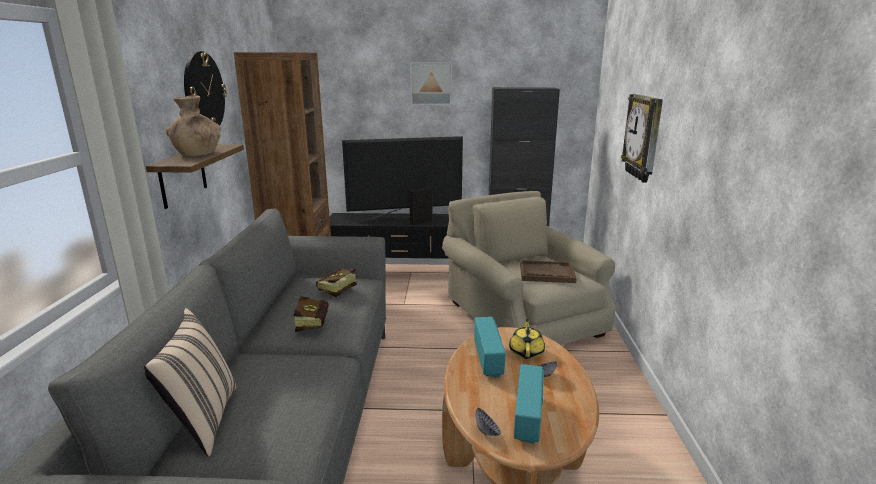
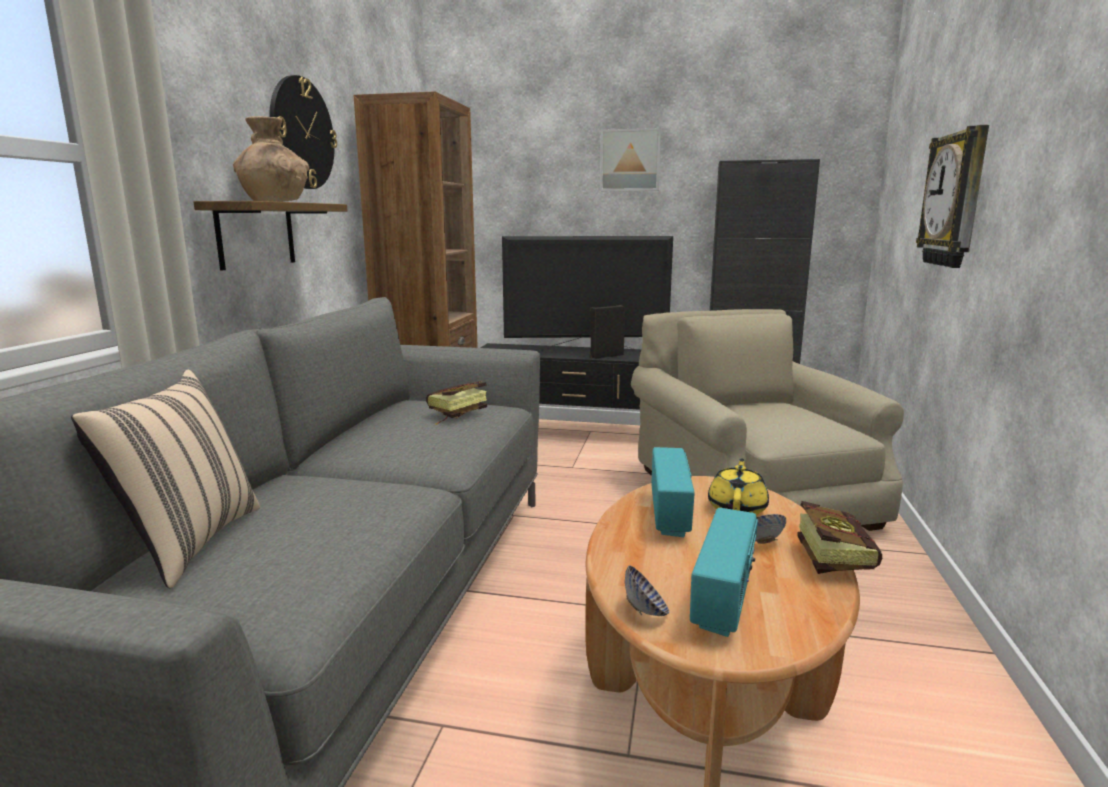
camera: 10 degrees right, 5 degrees down
book [293,296,329,332] -> book moved to [797,501,882,574]
brown tray [520,260,577,283] -> none

